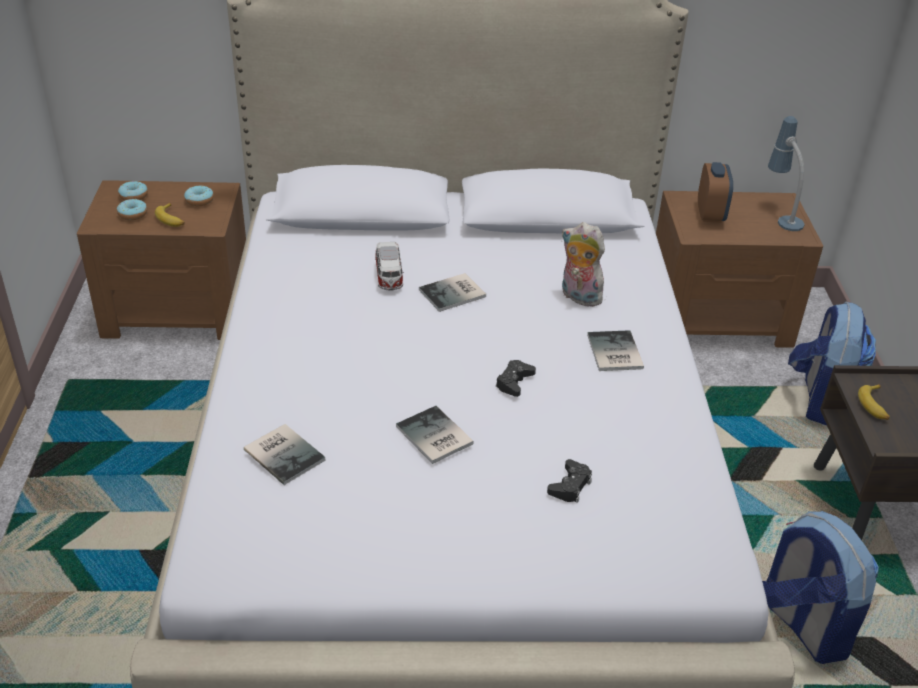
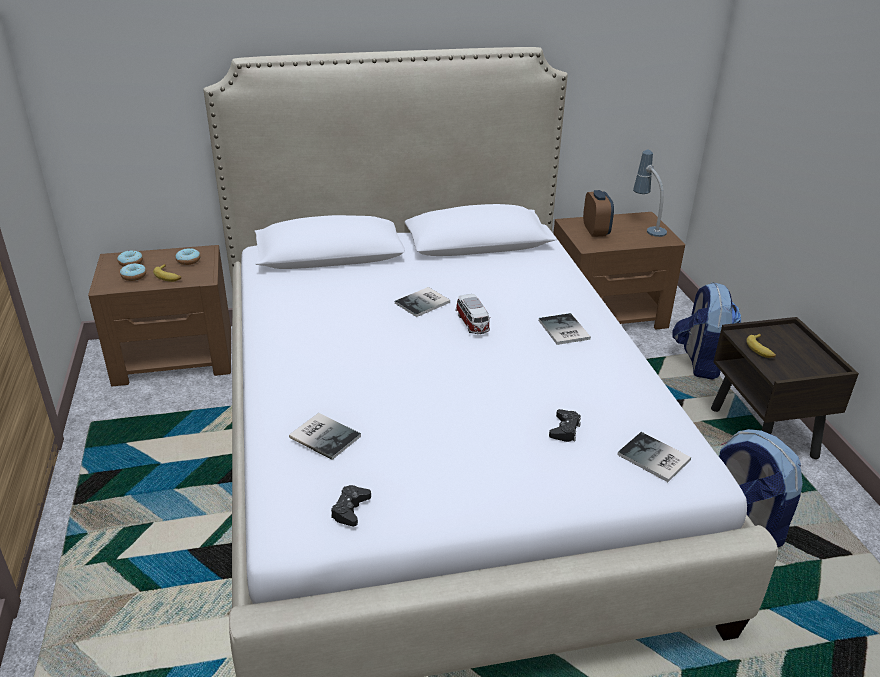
camera: 10 degrees left, 5 degrees down
toy car [375,242,404,291] -> toy car moved to [455,294,490,334]
book [396,406,474,464] -> book moved to [617,432,691,482]
black game controller [496,360,536,397] -> black game controller moved to [331,485,371,526]
plush toy [561,222,608,307] -> none

